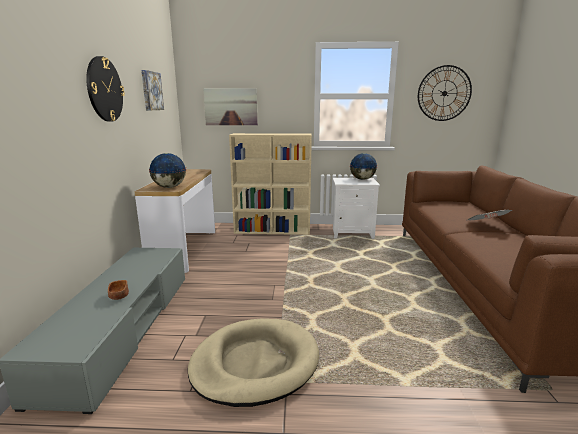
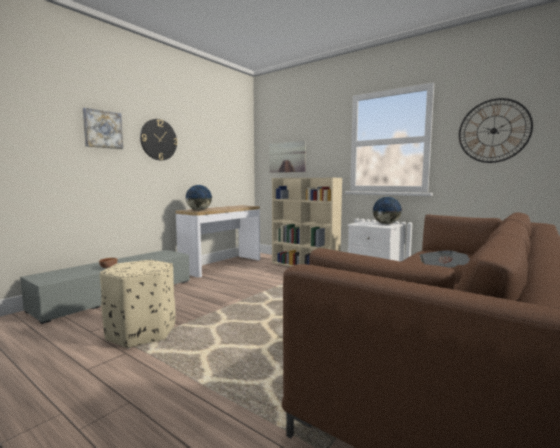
camera: 35 degrees right, 10 degrees down
picture [141,70,164,110] -> picture moved to [83,108,123,149]
beige dog bed [188,318,319,407] -> beige ottoman [100,260,175,349]

